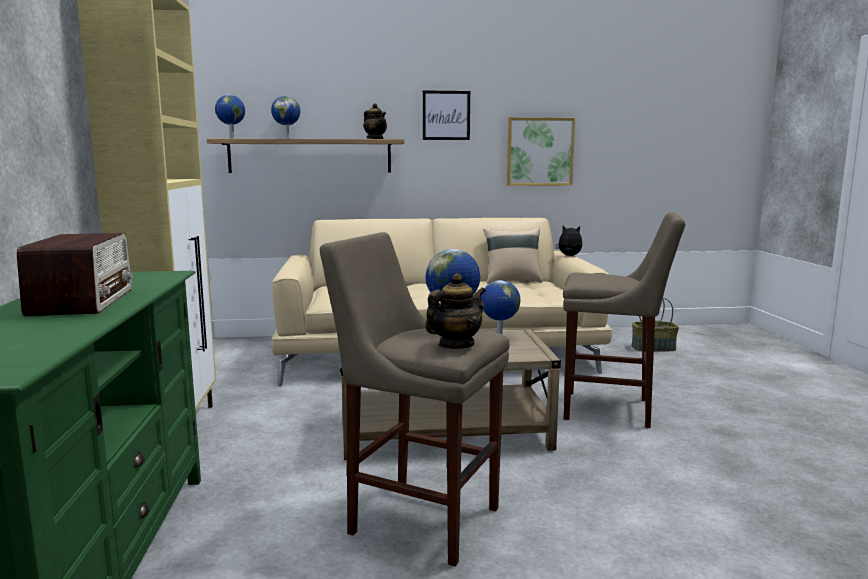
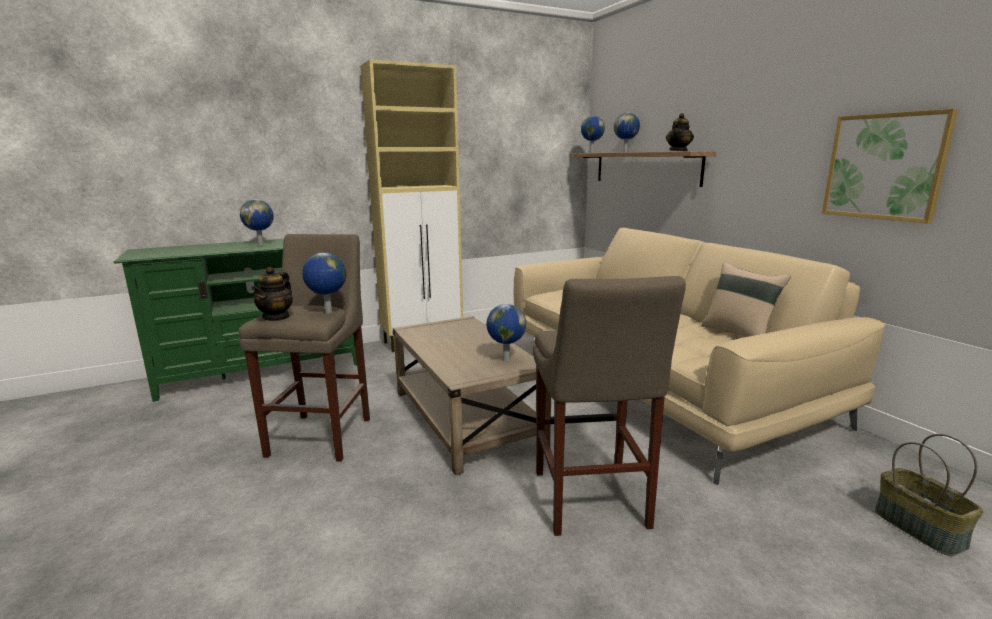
camera: 70 degrees right, 5 degrees up
radio [17,233,132,316] -> globe [240,199,274,245]
picture [423,90,470,140] -> none
teapot [425,273,486,349] -> teapot turned 75 degrees clockwise [251,267,293,321]
plush toy [555,226,582,256] -> none

